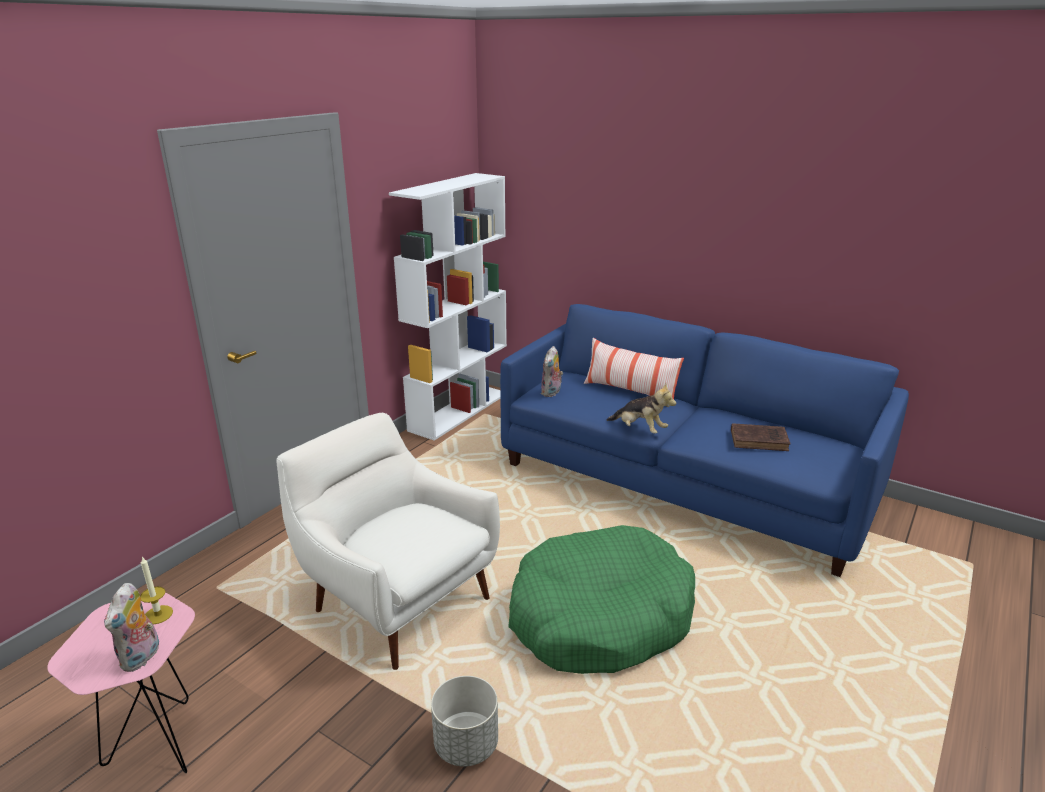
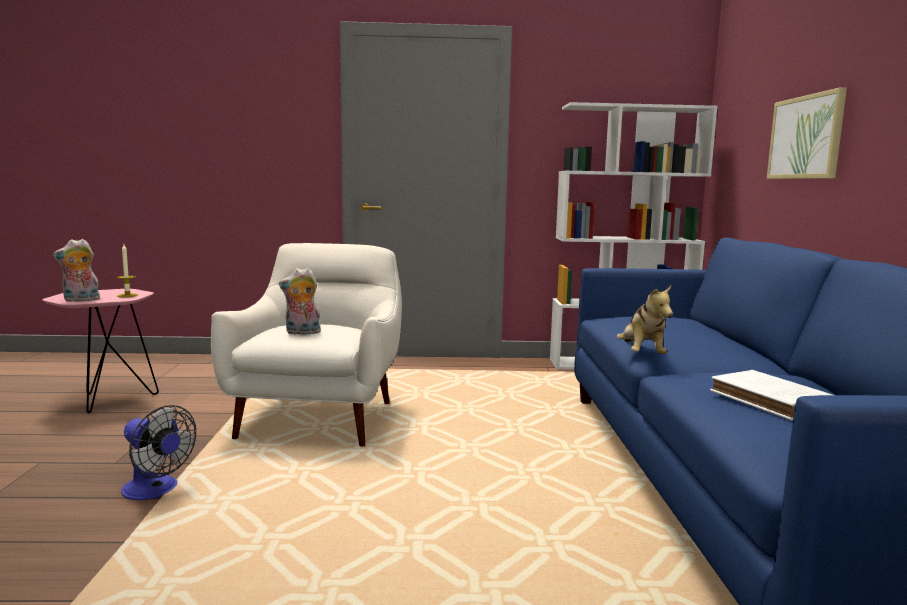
camera: 55 degrees right, 15 degrees down
grey planter [431,676,498,766] -> fan [121,405,196,500]
green dog bed [508,525,695,674] -> none
plush toy [541,346,563,397] -> plush toy moved to [279,268,321,335]
pillow [584,338,684,399] -> none
brown book [731,423,790,451] -> white book [710,370,832,420]
none -> picture [767,87,847,179]

